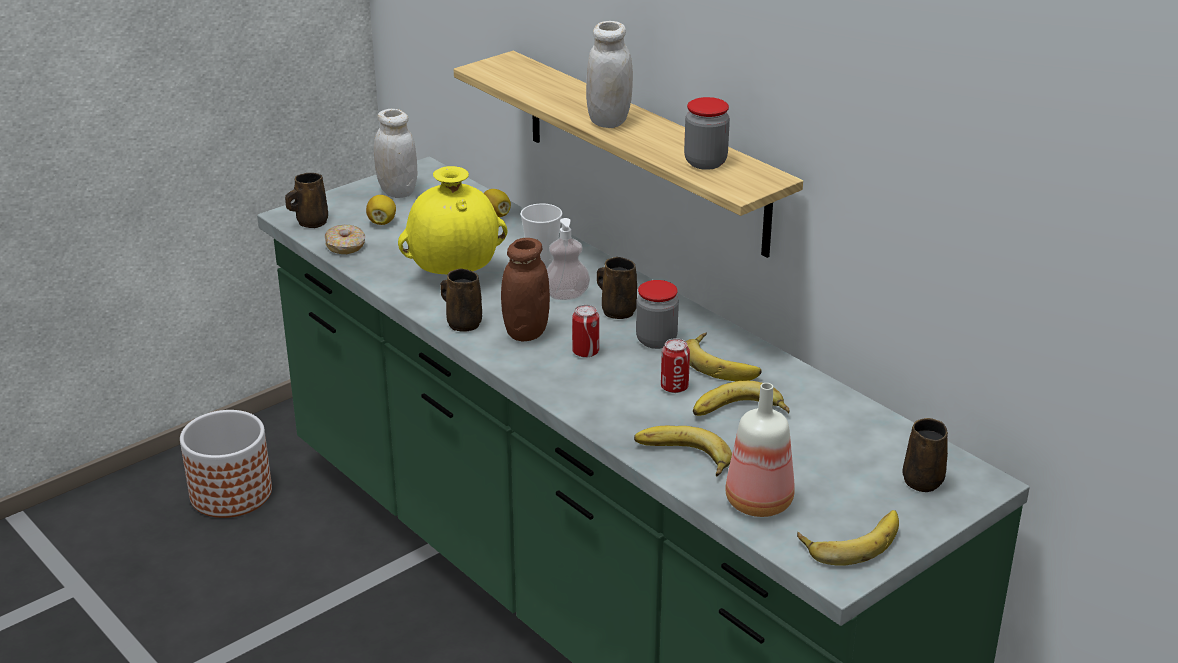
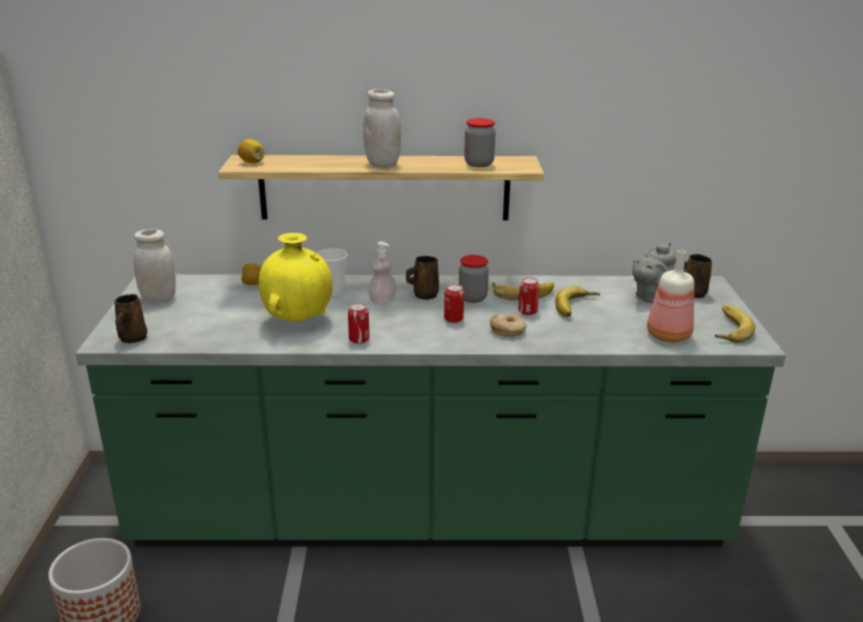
camera: 50 degrees left, 5 degrees down
donut [325,225,365,254] -> donut moved to [490,313,526,337]
lemon [366,195,396,225] -> lemon moved to [238,139,264,163]
brown mug [440,269,482,332] -> can [348,303,369,344]
brown jar [501,238,550,341] -> none
banana [634,426,732,476] -> none
none -> grey teapot [632,242,677,303]

